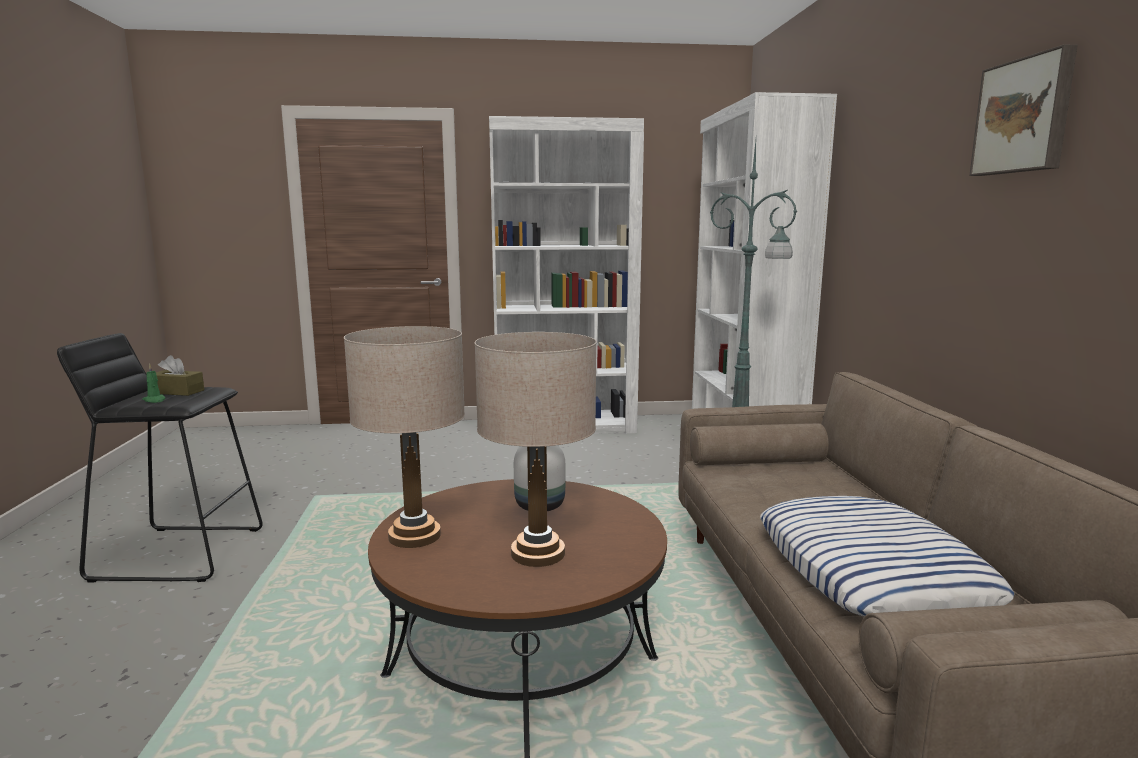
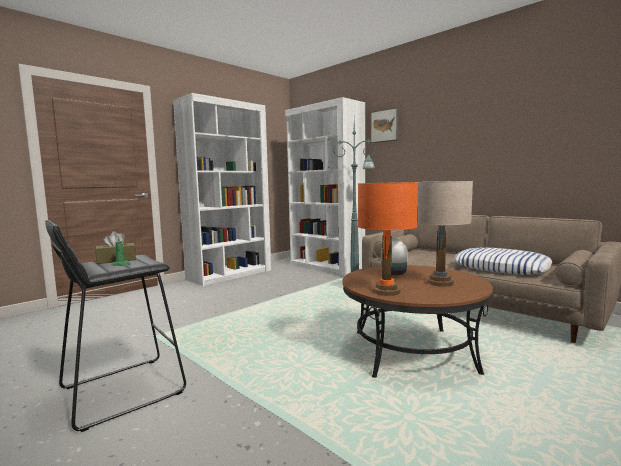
camera: 40 degrees left, 5 degrees down
beige table lamp [344,326,465,548] -> orange table lamp [358,182,418,296]
picture [969,44,1078,176] -> picture moved to [371,107,399,143]

